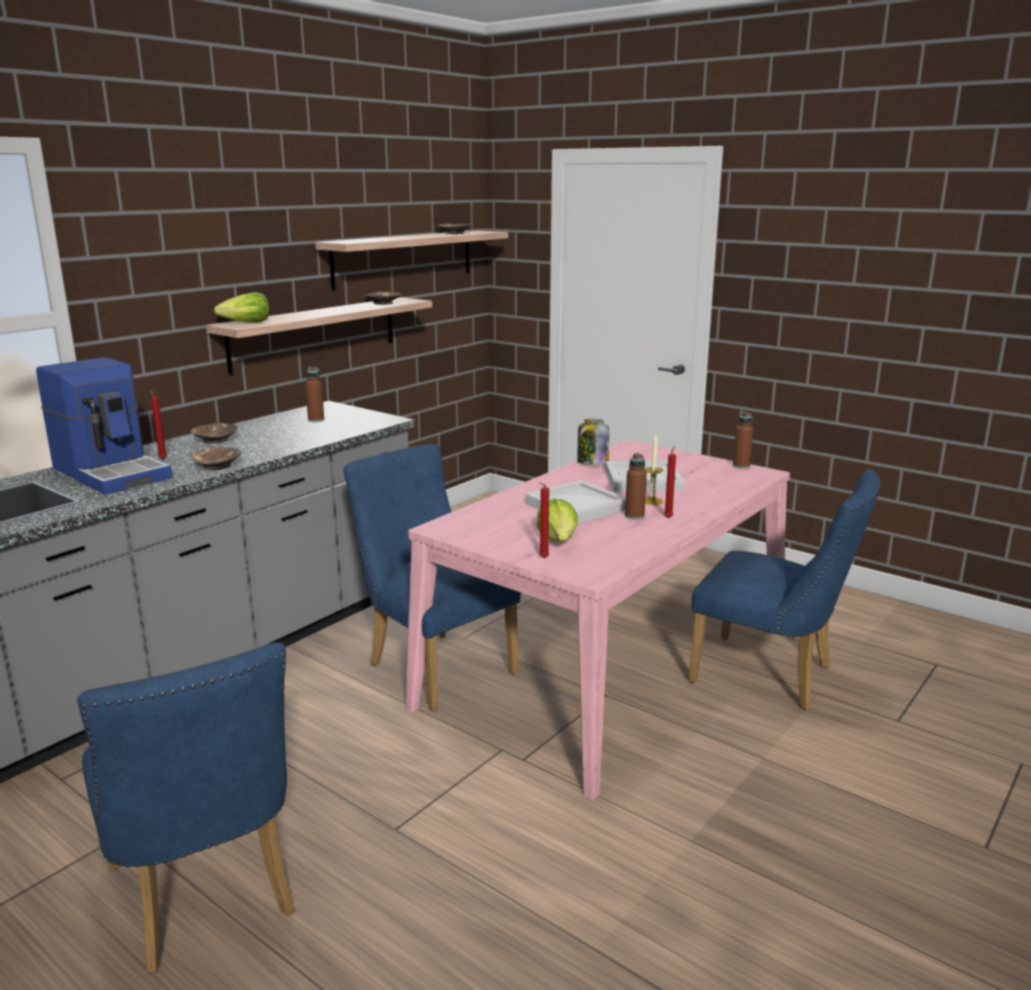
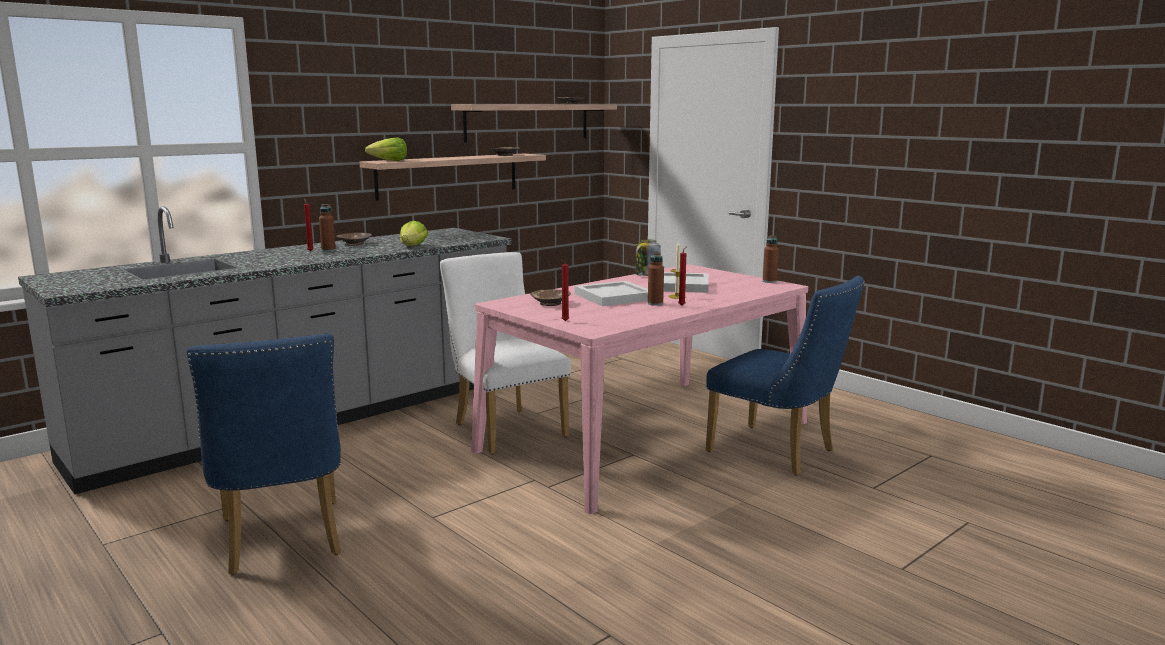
camera: 10 degrees right, 5 degrees down
coffee machine [36,357,173,495] -> none
brown bowl [190,447,242,470] -> brown bowl moved to [530,289,571,306]
brown bottle [305,367,324,422] -> brown bottle moved to [319,204,336,252]
blue chair [344,444,521,712] -> white chair [440,252,571,454]
lettuce [537,498,578,541] -> lettuce moved to [400,221,428,246]

